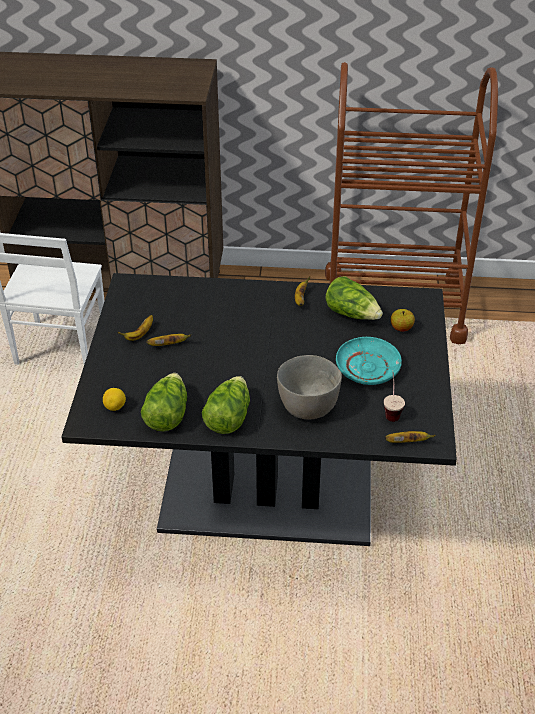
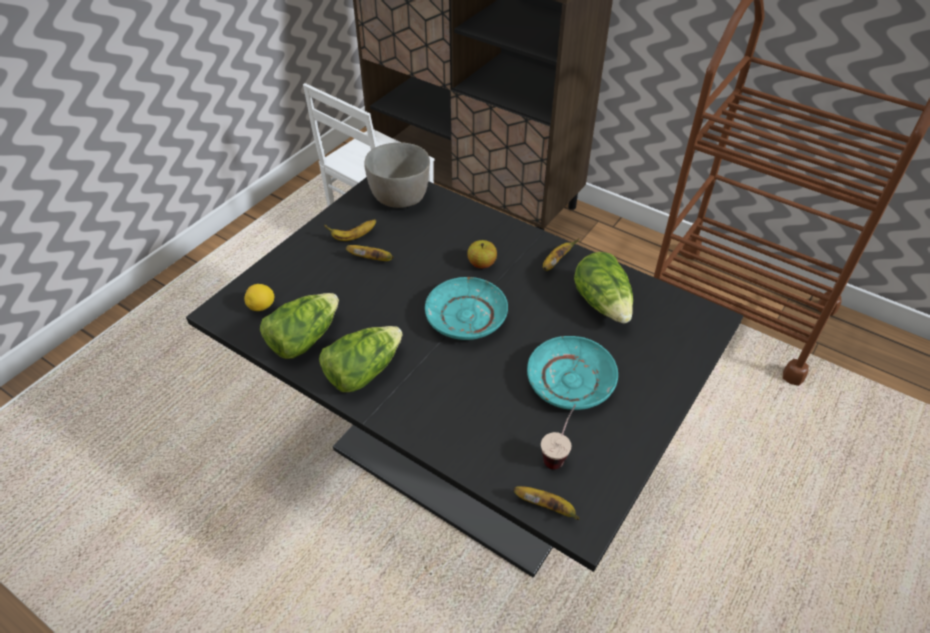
camera: 30 degrees right, 5 degrees up
grey bowl [277,355,342,420] -> grey bowl moved to [364,142,430,208]
apple [391,309,415,332] -> apple moved to [467,240,497,268]
none -> turquoise plate [425,277,508,340]

